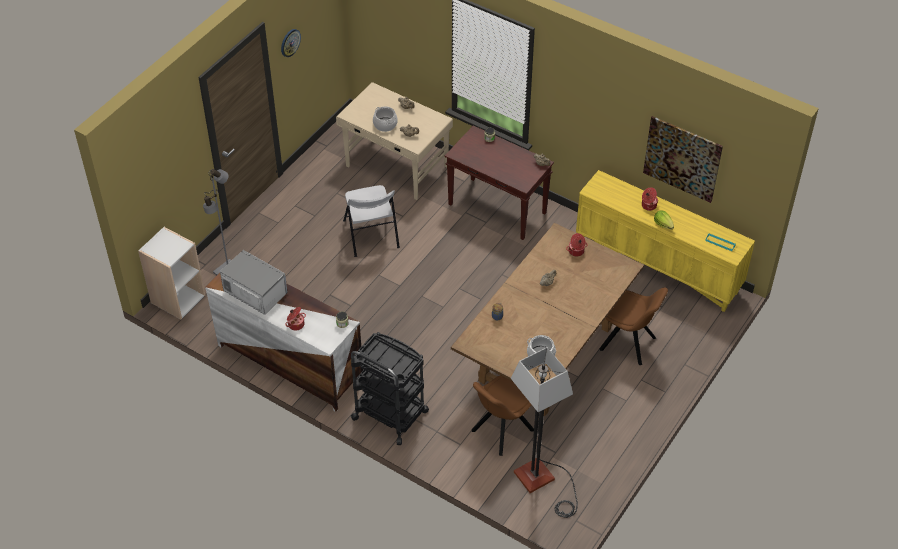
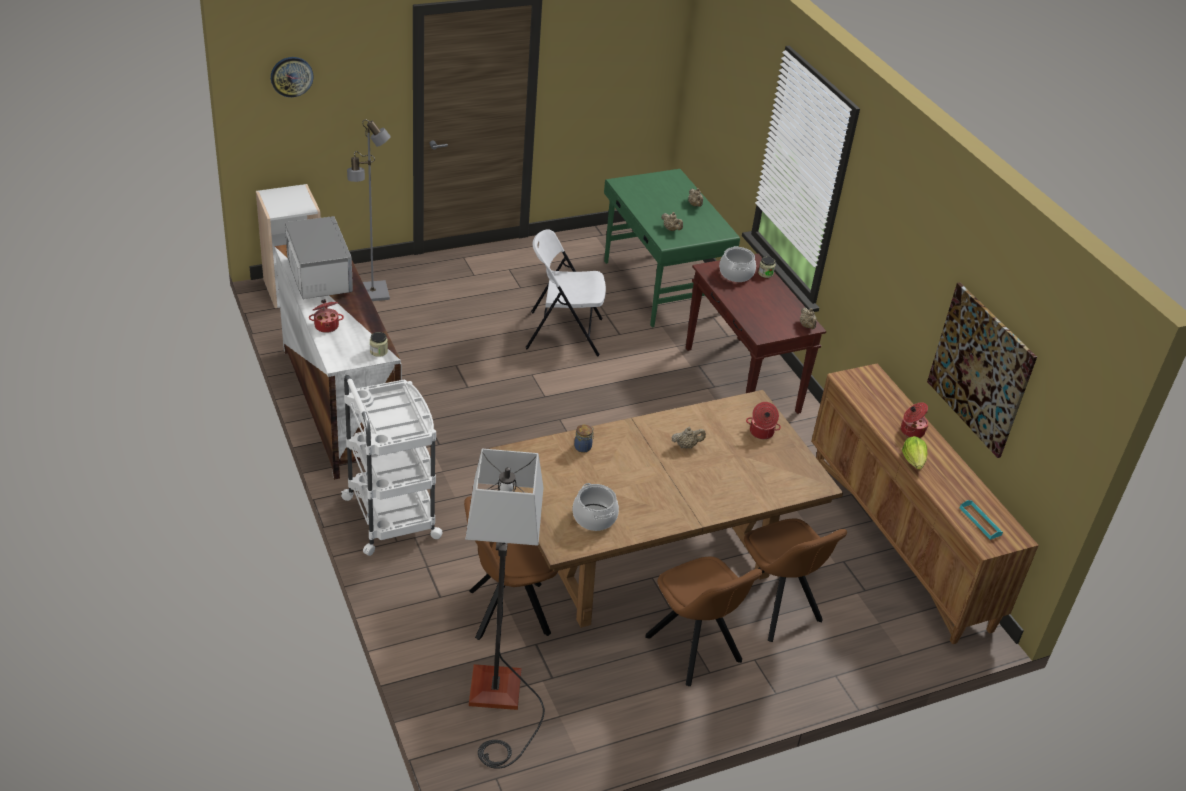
camera: 30 degrees right, 10 degrees down
wall clock [281,29,301,57] -> wall clock moved to [271,57,314,97]
beige desk [336,82,453,200] -> green desk [604,169,740,327]
white chair [343,185,400,257] -> white chair turned 75 degrees clockwise [526,229,606,356]
black cart [351,332,429,445] -> white cart [341,375,443,556]
cooking pot [373,106,398,132] -> cooking pot moved to [719,246,756,282]
yellow dresser [576,170,755,312] -> brown dresser [811,363,1039,644]
none -> brown chair [645,557,762,686]

